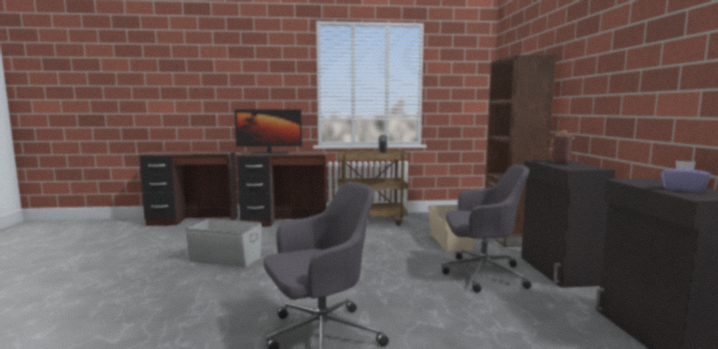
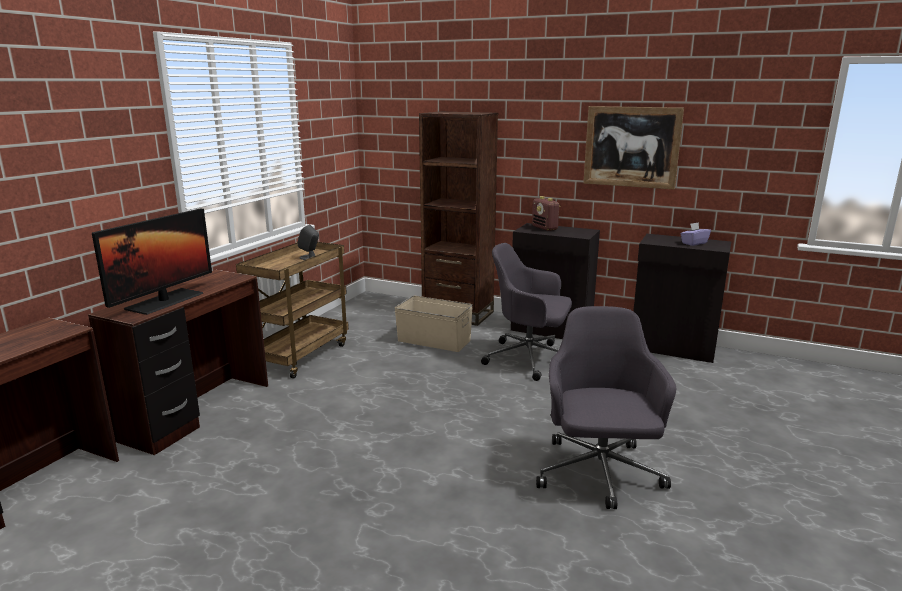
camera: 60 degrees left, 10 degrees up
grey storage box [185,218,262,267] -> none
grey office chair [442,165,531,293] -> grey office chair turned 105 degrees counterclockwise [481,243,572,381]
none -> picture [583,106,684,189]

